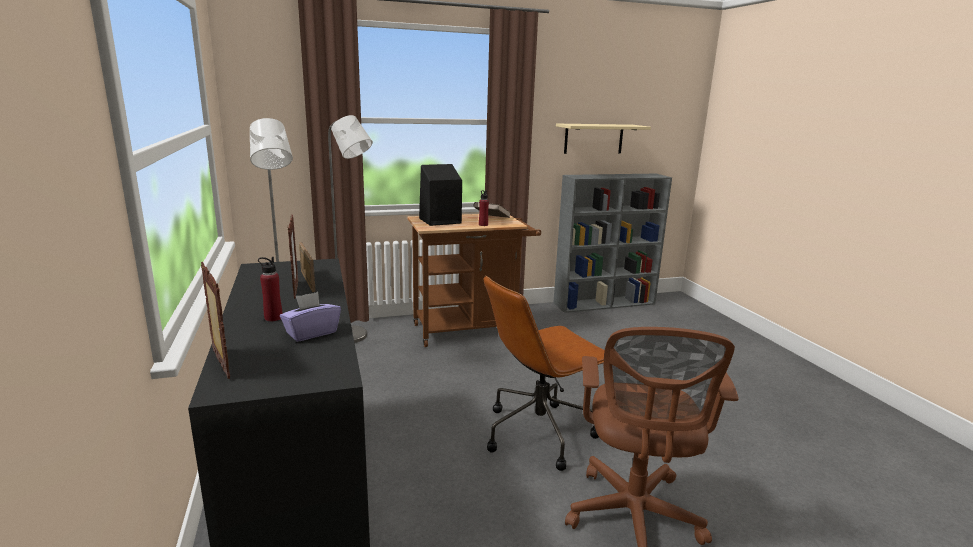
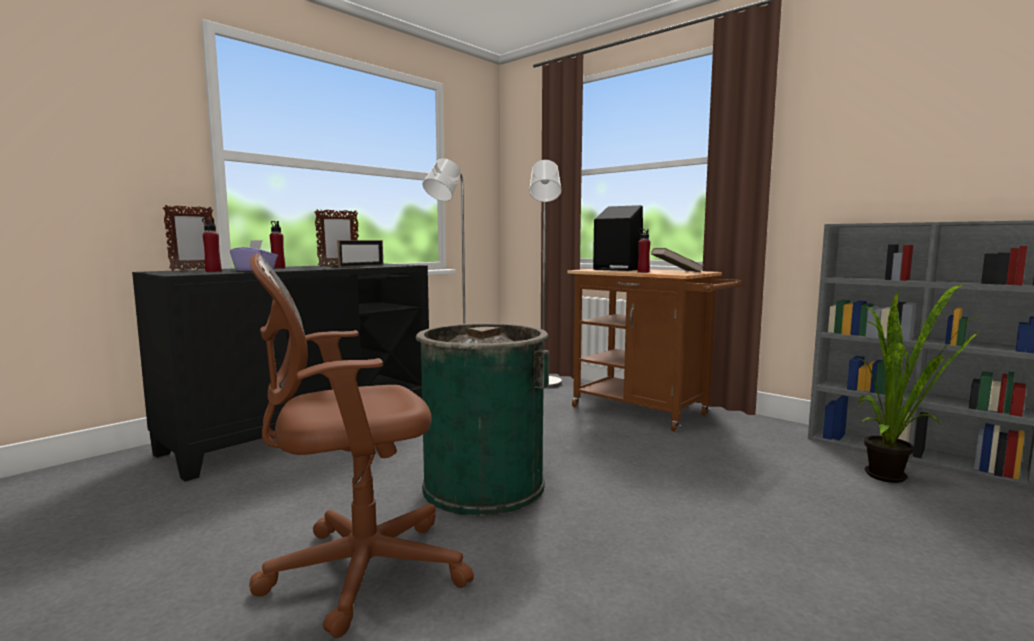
camera: 60 degrees right, 10 degrees down
brown office chair [484,275,605,471] -> green trash can [416,323,549,516]
beige shelf [556,124,651,154] -> none
none -> red bottle [202,218,221,272]
none -> potted plant [857,284,981,483]

